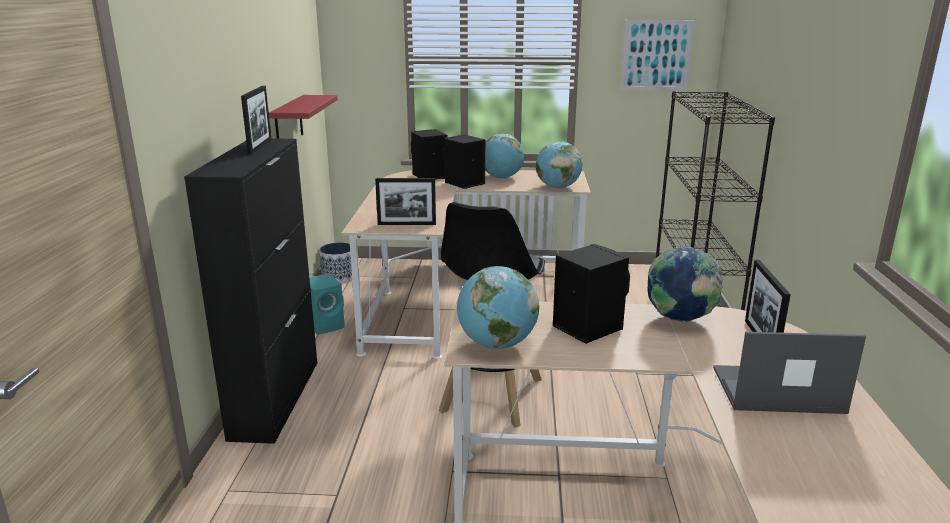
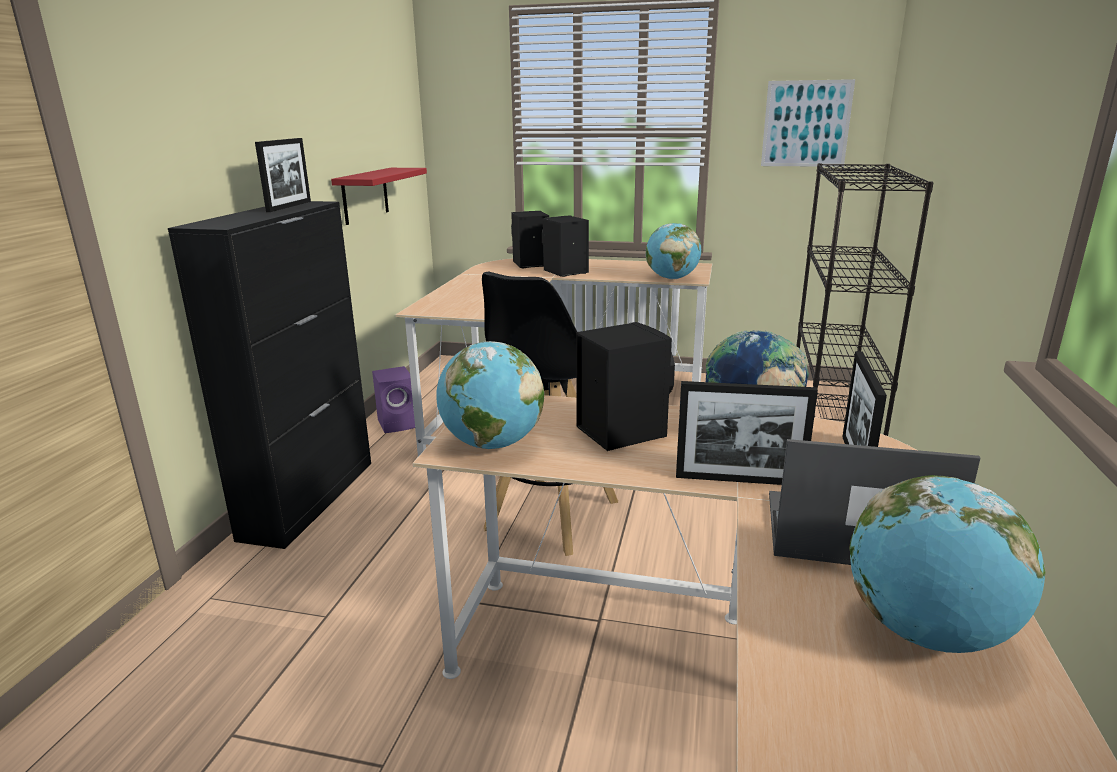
camera: 10 degrees right, 0 degrees up
turquoise speaker [309,273,345,335] -> purple speaker [372,366,415,433]
planter [319,242,352,283] -> none
picture frame [375,178,436,225] -> picture frame moved to [676,381,818,485]
globe [485,134,524,178] -> globe moved to [849,475,1046,653]

